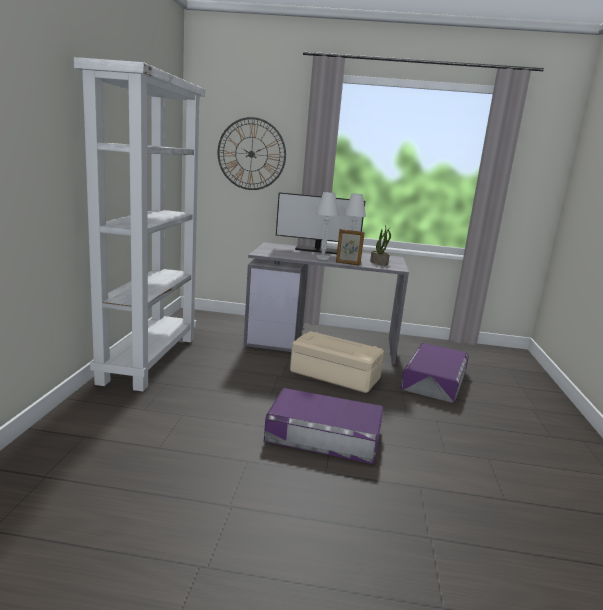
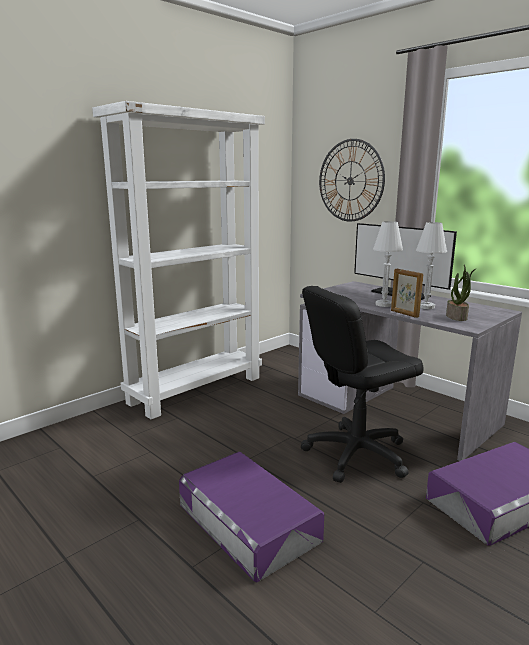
camera: 40 degrees right, 0 degrees up
beige storage box [290,331,384,393] -> black office chair [301,286,424,483]

